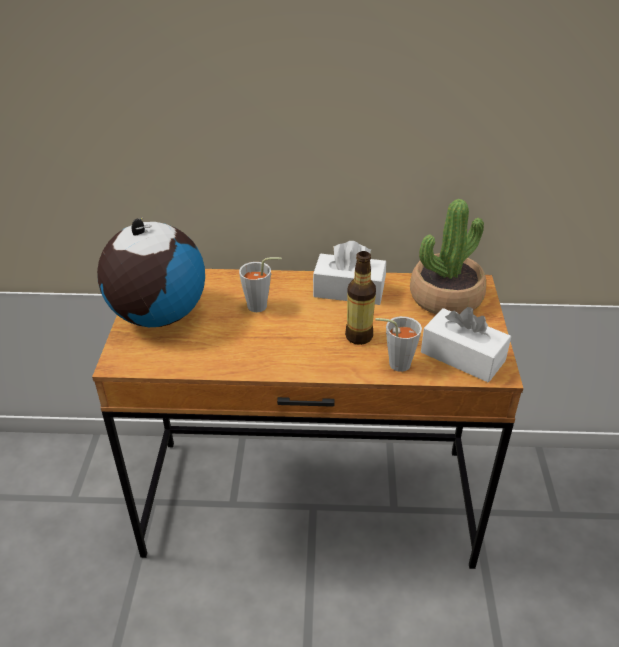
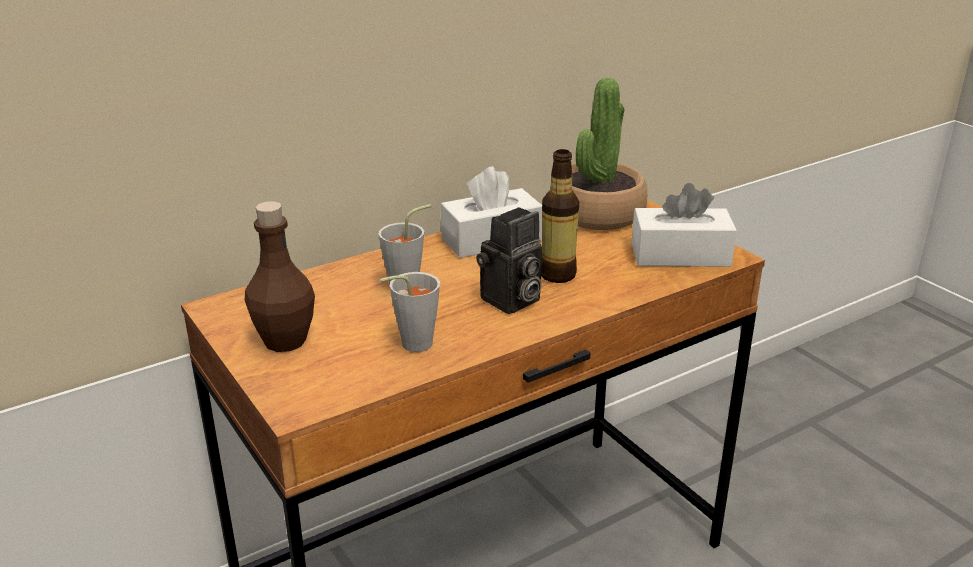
camera: 35 degrees left, 10 degrees down
globe [97,218,205,327] -> brown bottle [245,201,315,352]
grey cup [375,316,422,372] -> grey cup moved to [379,272,440,352]
none -> camera [476,207,542,314]

